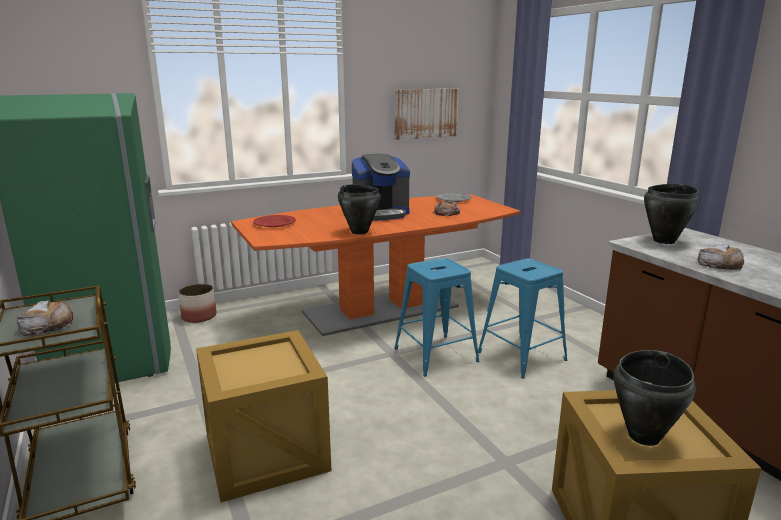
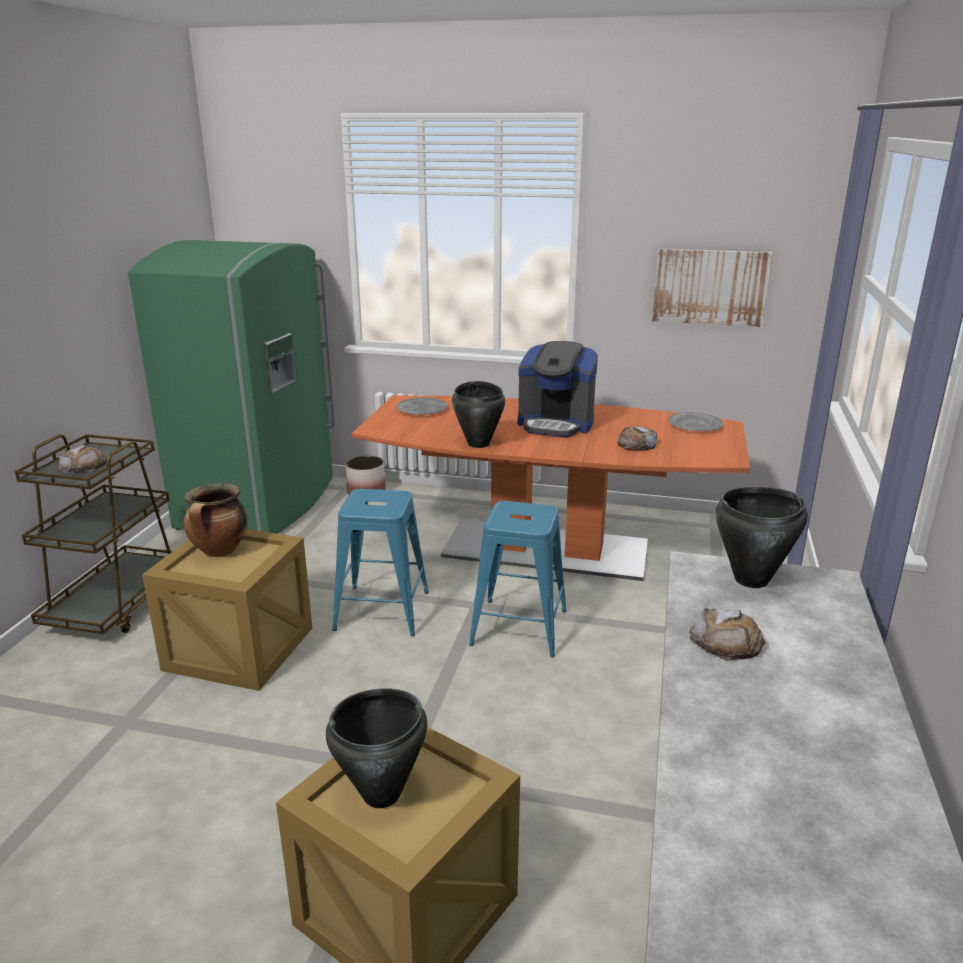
camera: 40 degrees right, 5 degrees up
red plate [253,215,296,227] -> grey plate [397,397,447,415]
blue stool [478,259,567,379] -> blue stool moved to [332,489,429,636]
none -> cooking pot [183,483,248,557]

